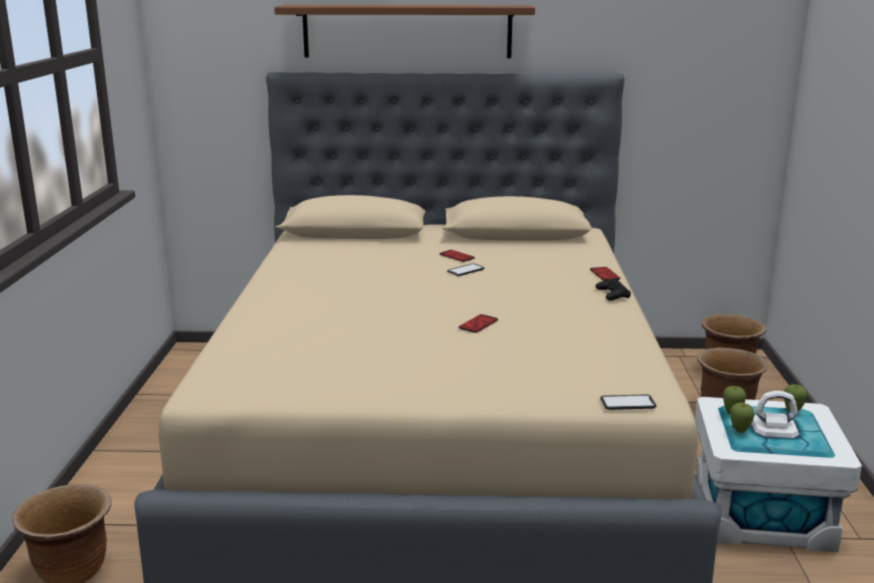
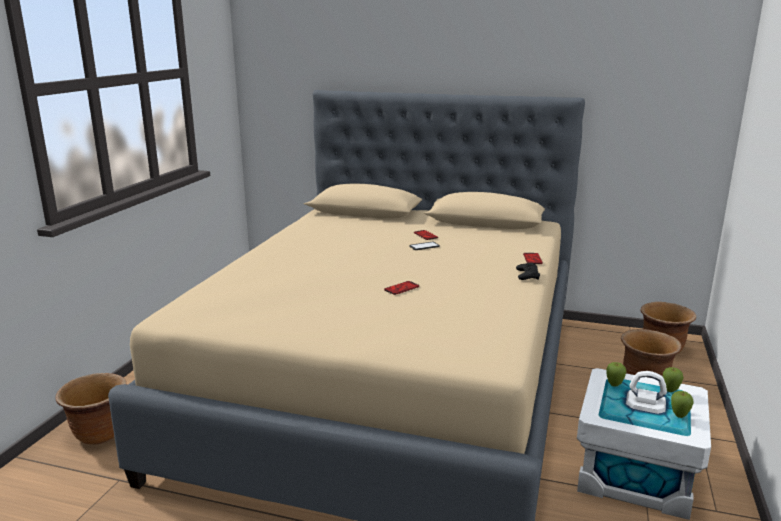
camera: 15 degrees right, 0 degrees up
brown shelf [274,5,535,58] -> none
phone [600,394,657,410] -> none
apple [730,402,755,433] -> apple moved to [671,391,694,418]

